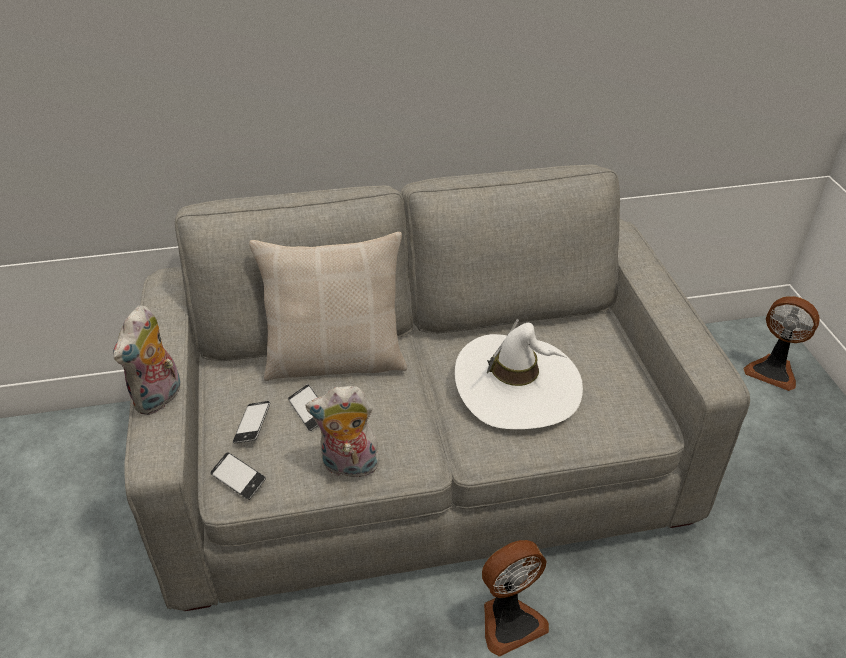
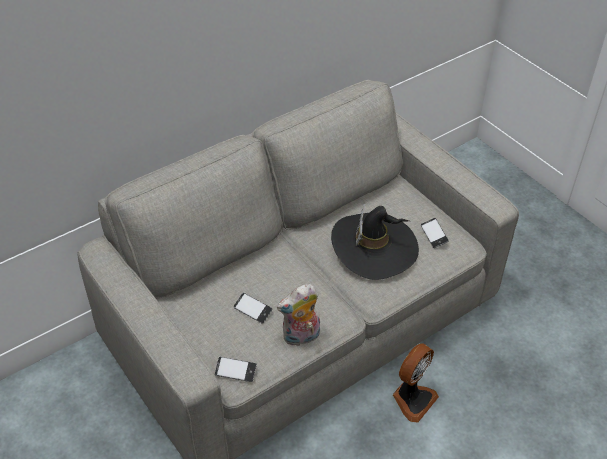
camera: 25 degrees left, 5 degrees up
plush toy [113,306,181,415] -> none
phone [233,401,271,443] -> phone moved to [421,218,449,248]
beige pillow [249,232,407,381] -> none
white hat [455,319,583,429] -> black hat [331,204,419,280]
fan [743,296,820,391] -> none

